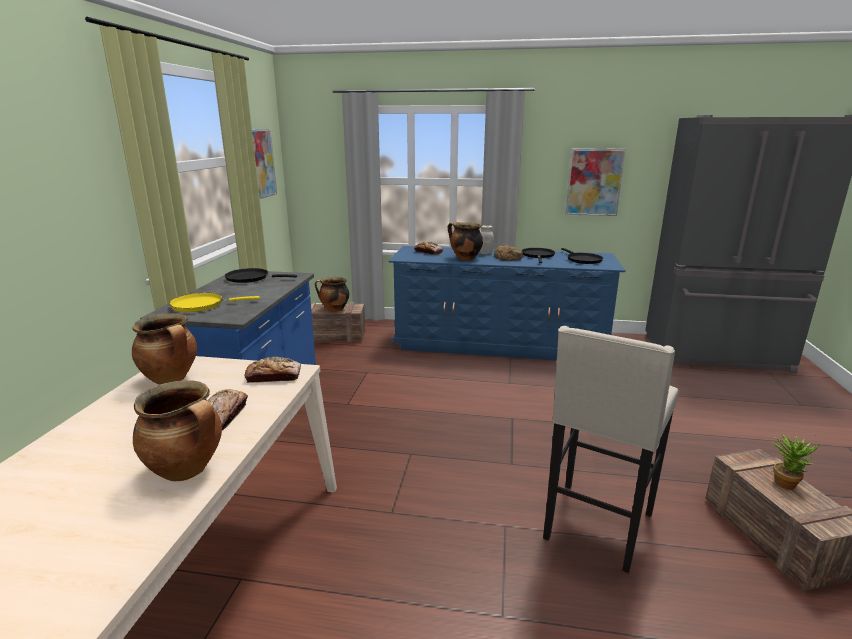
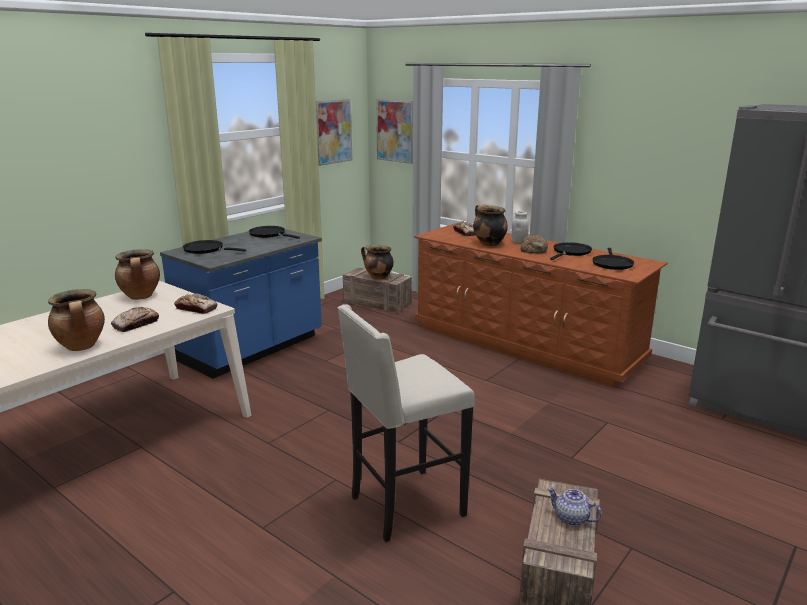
camera: 30 degrees right, 0 degrees up
yellow frying pan [169,293,260,312] -> black frying pan [183,240,246,254]
blue dresser [389,246,626,361] -> brown dresser [414,223,668,387]
picture [566,148,625,216] -> picture moved to [376,99,413,164]
potted plant [772,434,820,490] -> teapot [547,487,602,526]

